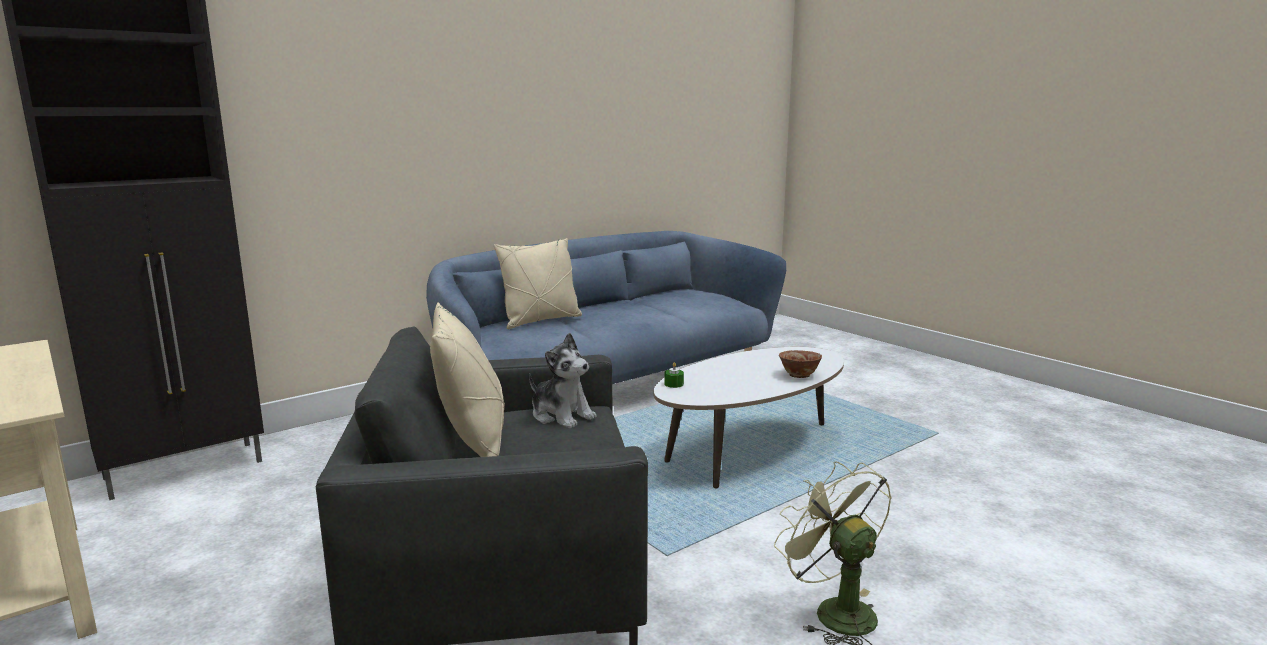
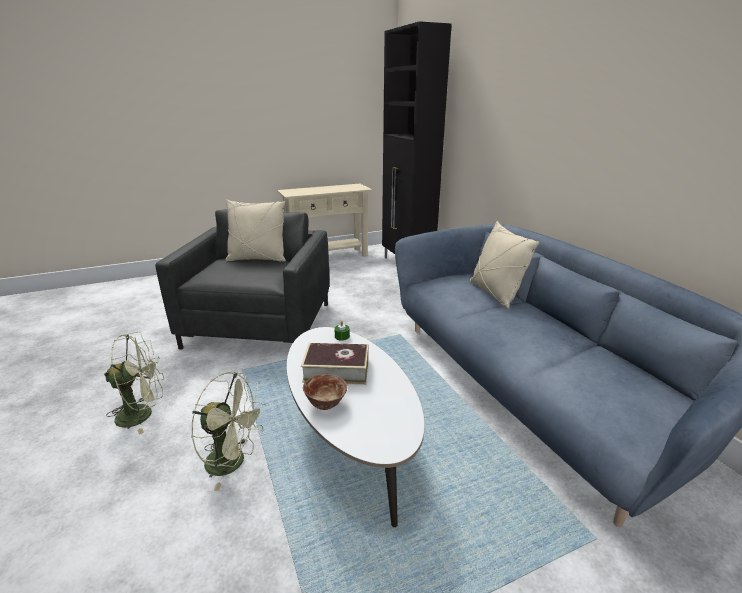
camera: 105 degrees right, 10 degrees up
plush toy [529,333,596,428] -> none
none -> green fan [191,372,266,491]
none -> book [301,343,369,385]

